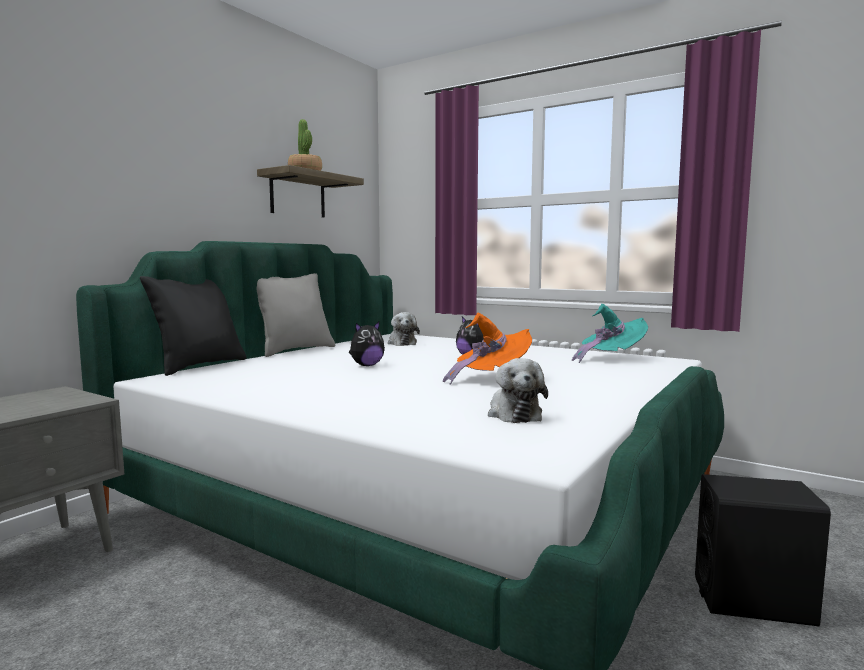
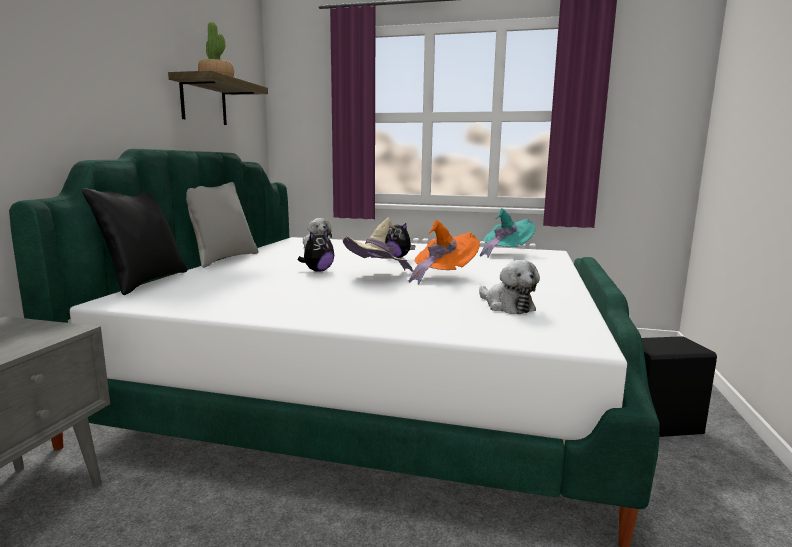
camera: 20 degrees left, 5 degrees up
none -> beige hat [343,218,413,272]

